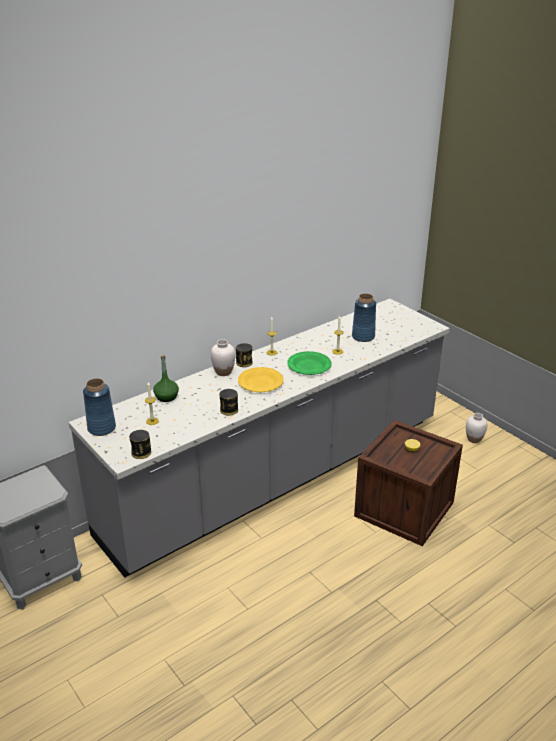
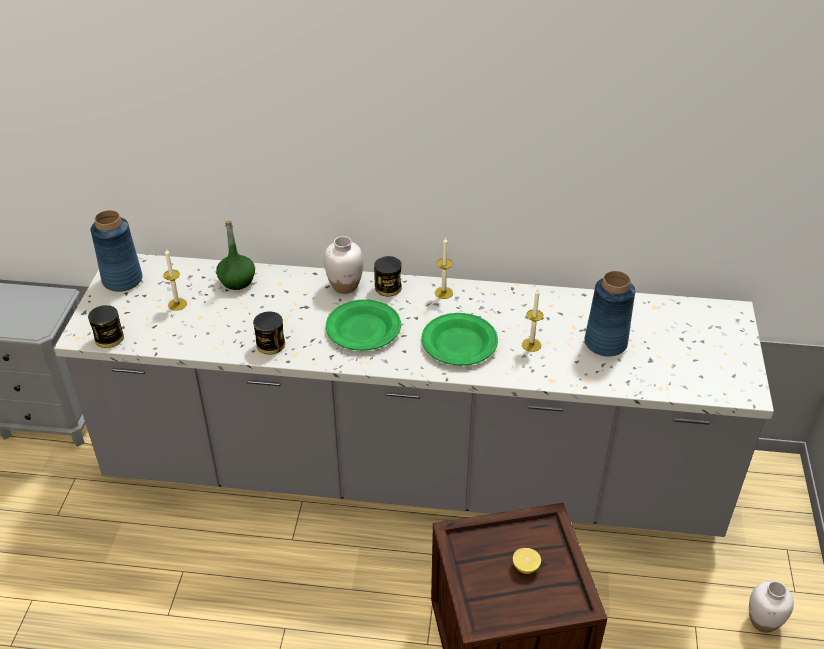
camera: 45 degrees right, 10 degrees up
yellow plate [238,367,284,392] -> green plate [326,299,401,351]

